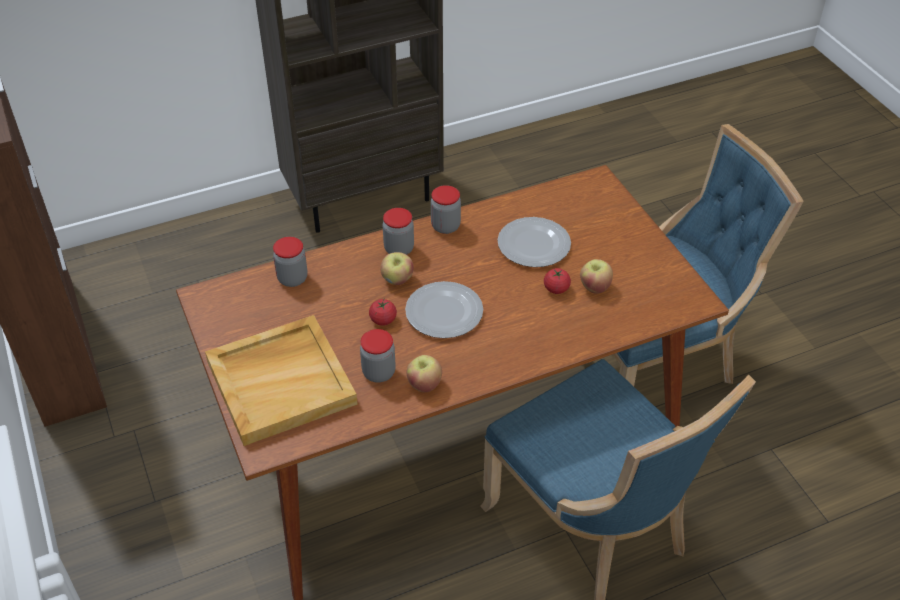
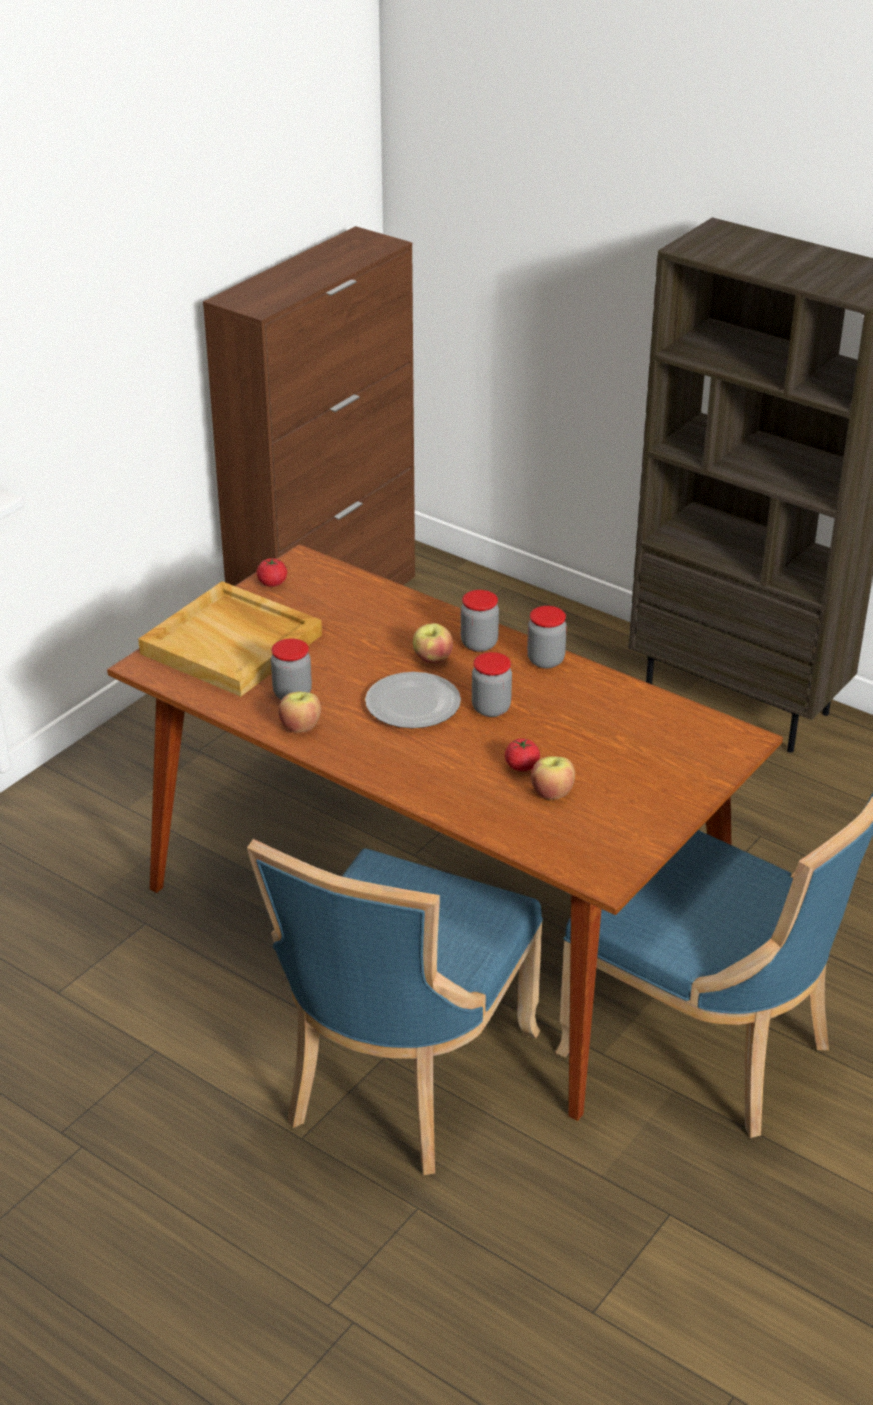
camera: 60 degrees right, 10 degrees down
jar [273,237,308,287] -> jar moved to [472,652,512,717]
tomato [369,299,397,326] -> tomato moved to [257,558,287,587]
plate [498,217,571,267] -> none

